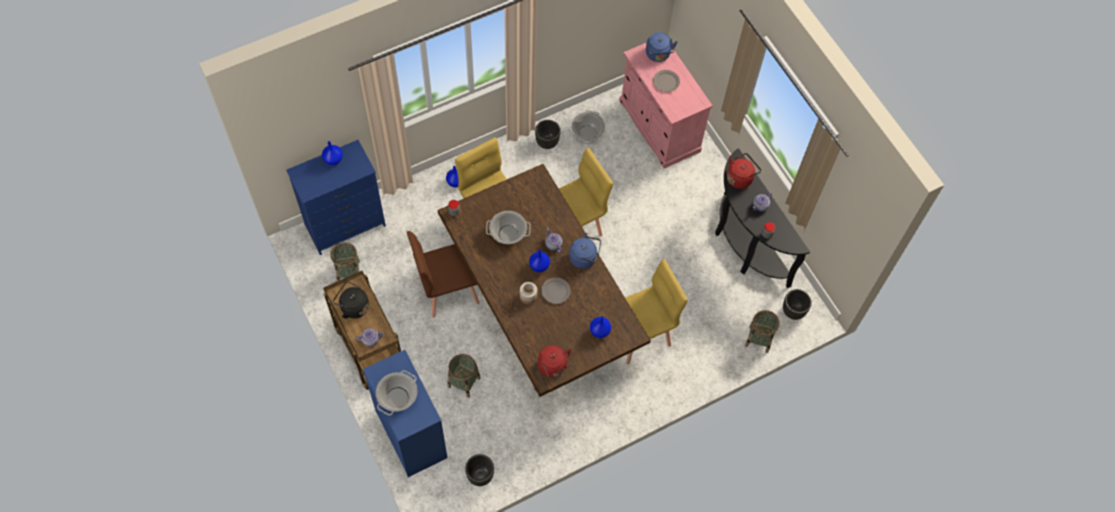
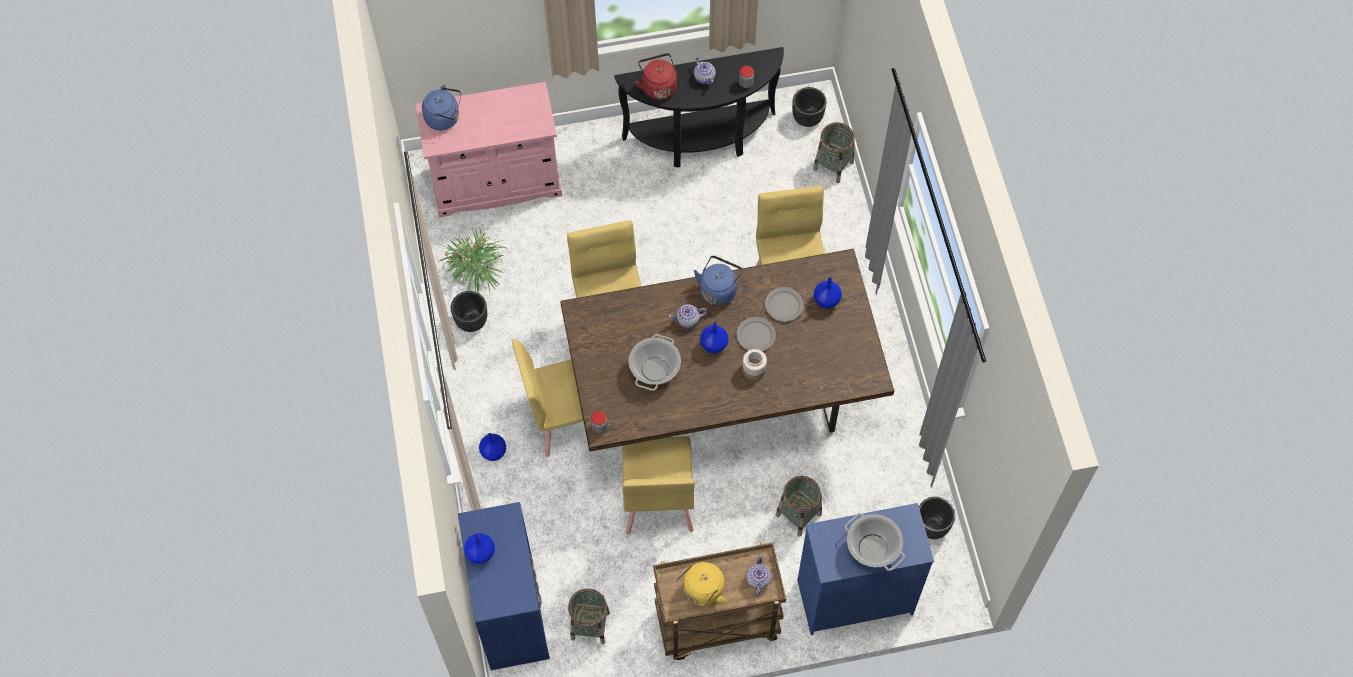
camera: 70 degrees left, 0 degrees up
black kettle [333,281,369,319] -> yellow kettle [676,562,726,607]
brown chair [407,231,480,318] -> yellow chair [622,436,695,535]
red kettle [538,345,572,377] -> none
cooking pot [572,110,605,144] -> potted plant [440,228,508,293]
grey plate [653,70,680,92] -> grey plate moved to [765,287,804,322]

